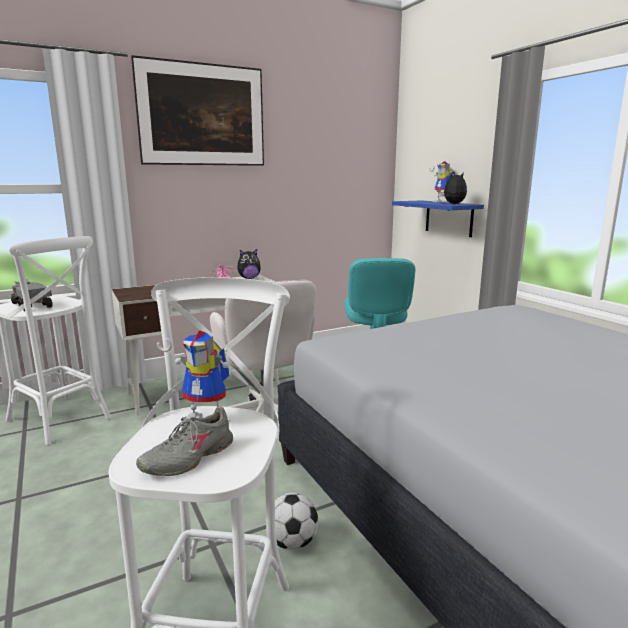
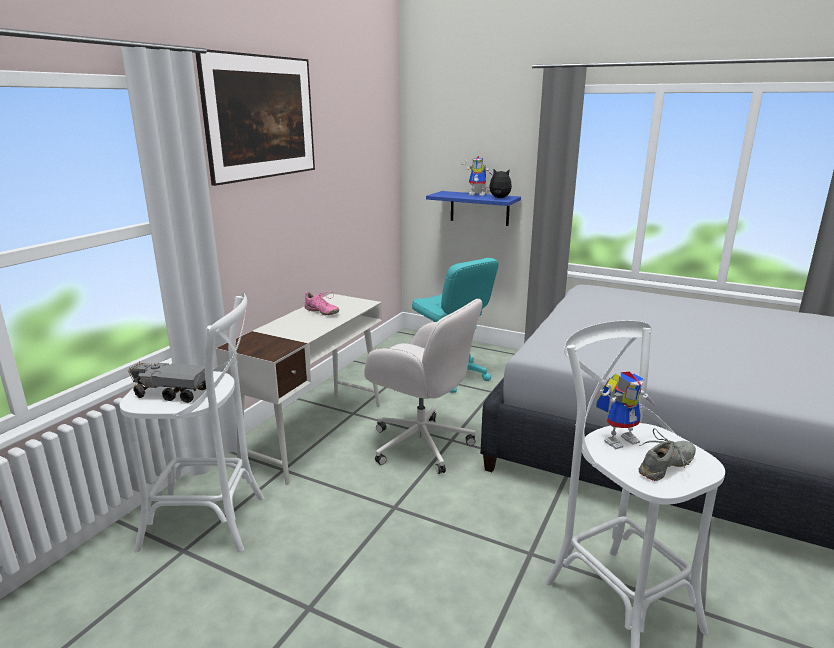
camera: 35 degrees left, 5 degrees up
grey shoe [136,406,233,476] -> grey shoe turned 135 degrees counterclockwise [639,429,696,481]
plush toy [237,249,261,279] -> none
football [275,493,318,550] -> none

